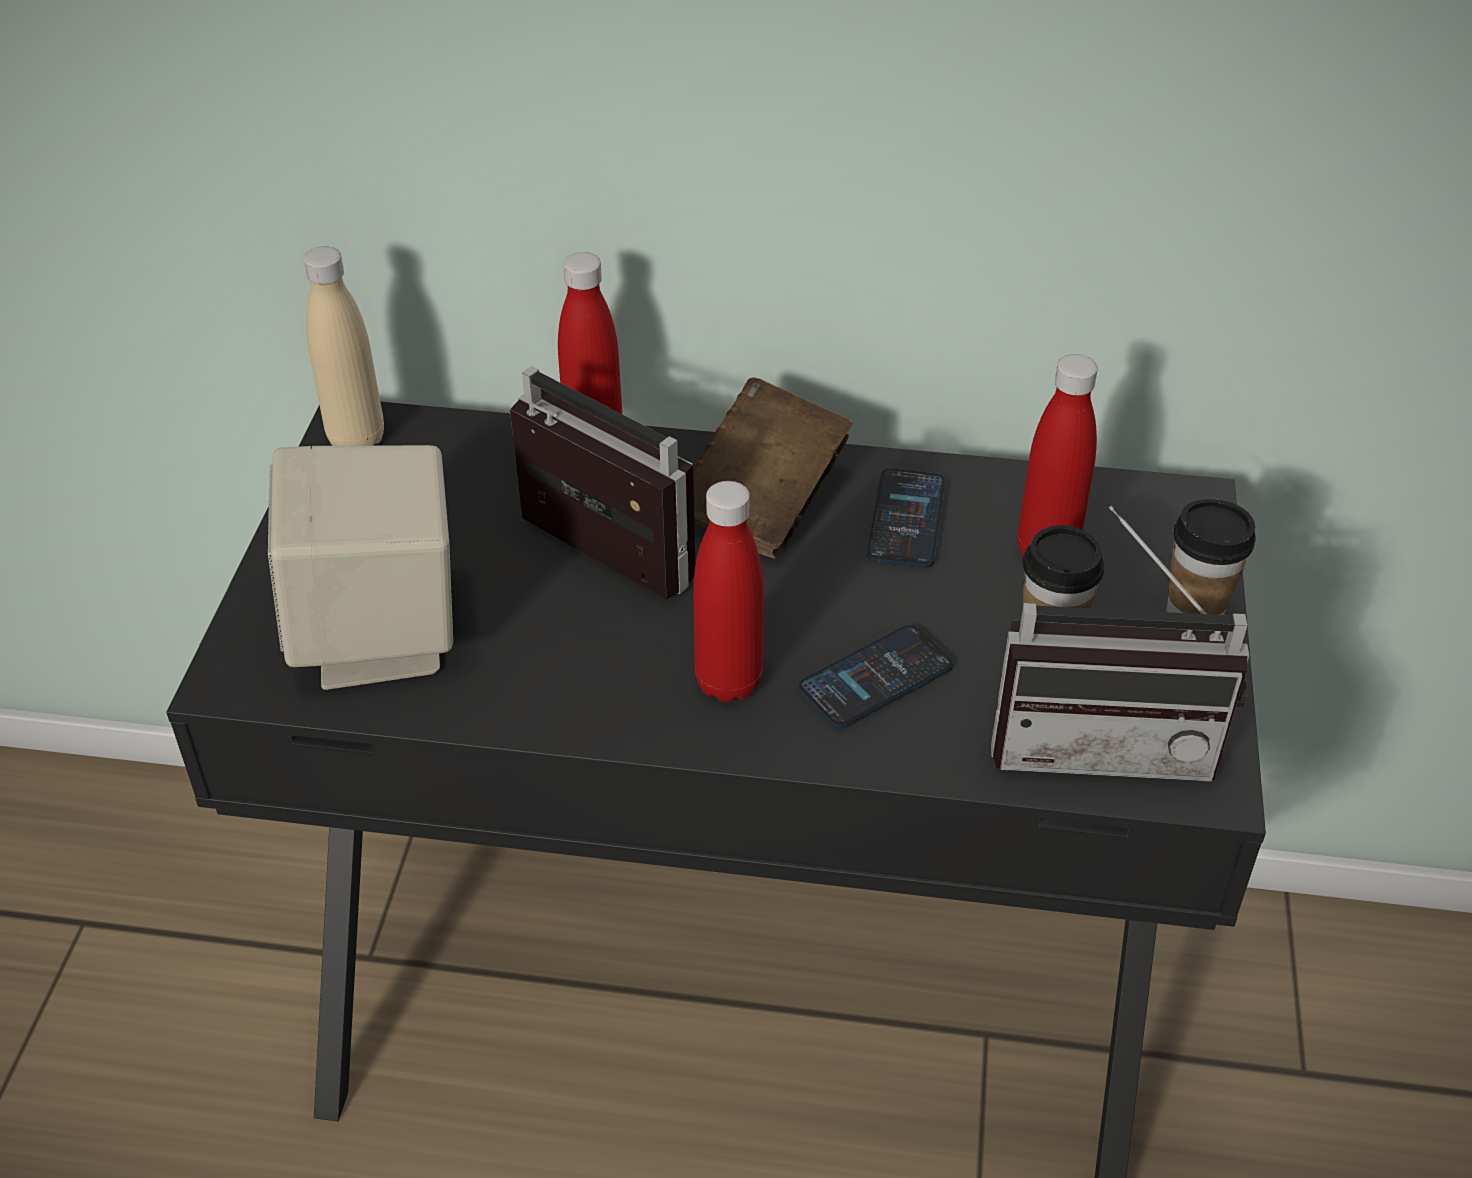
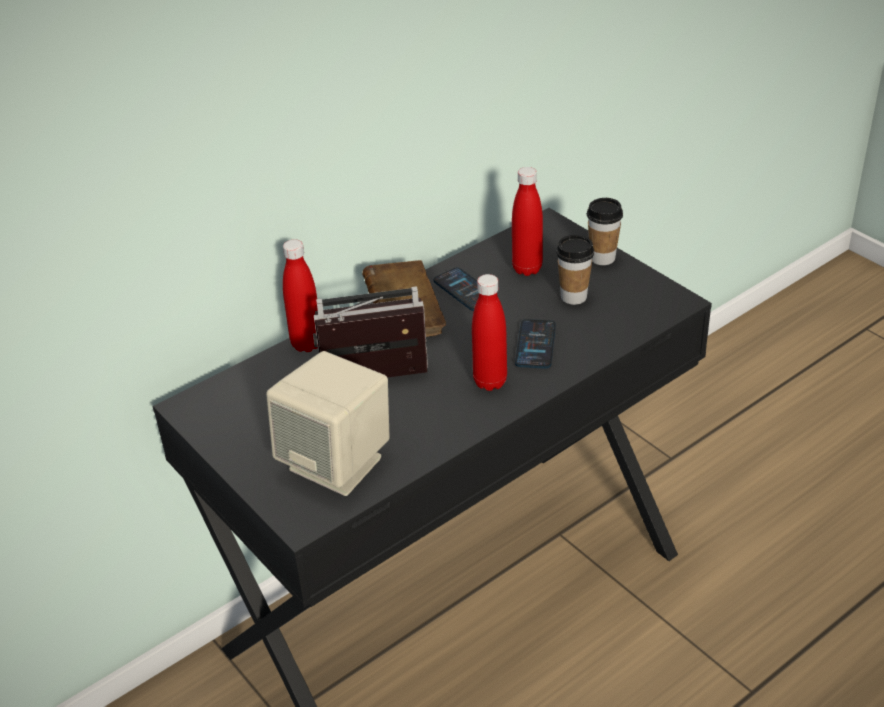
camera: 45 degrees left, 5 degrees down
beige bottle [303,246,384,446] -> none
radio [991,505,1249,781] -> none

